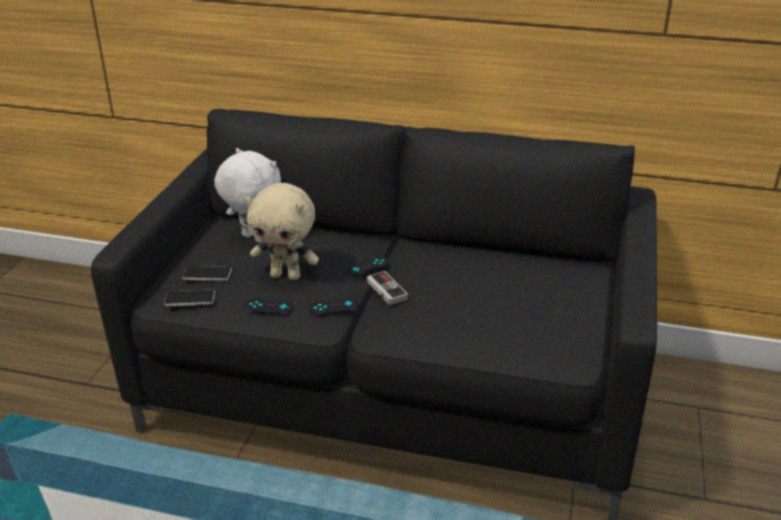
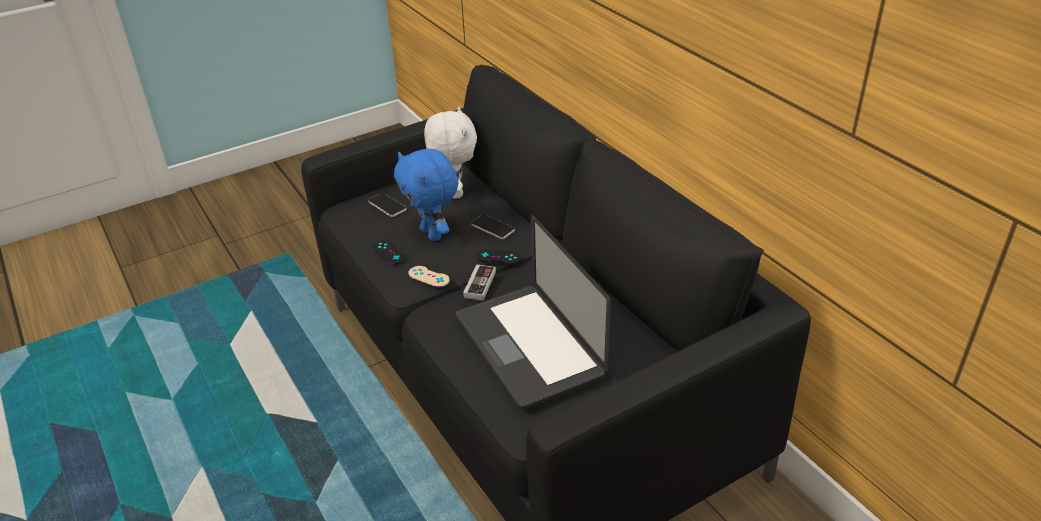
camera: 45 degrees right, 5 degrees up
phone [164,289,215,306] -> phone moved to [471,215,515,239]
beige plush toy [245,183,319,281] -> blue plush toy [394,149,458,241]
black game controller [310,298,358,315] -> beige game controller [408,266,450,287]
none -> laptop [456,215,611,410]

